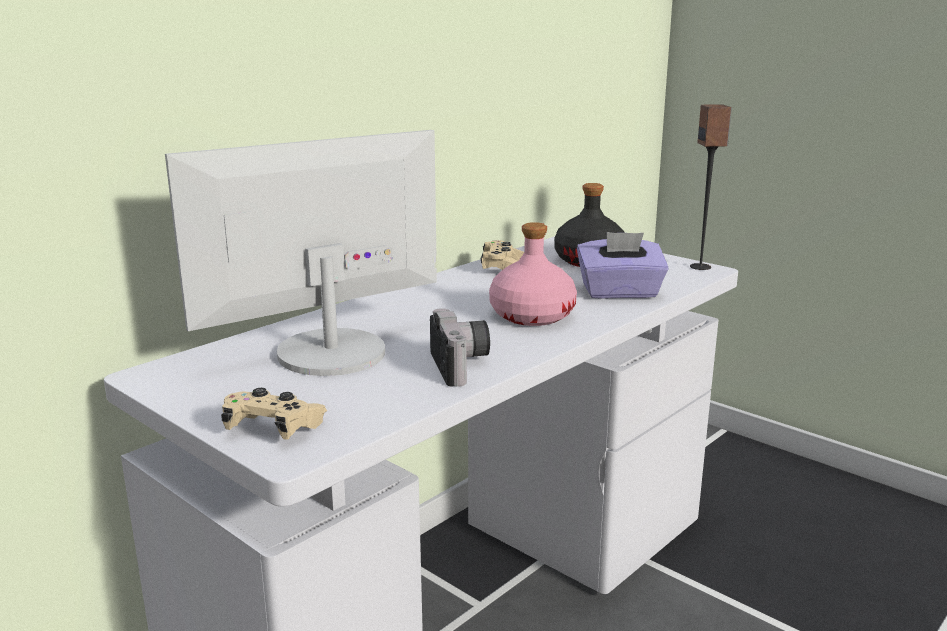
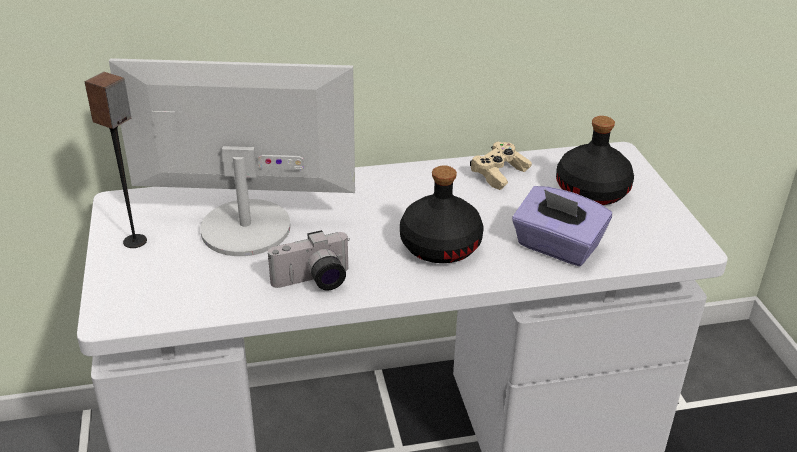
camera: 35 degrees right, 15 degrees up
beige game controller [221,388,327,440] -> none
camera [430,308,490,387] -> camera turned 45 degrees clockwise [268,230,350,290]
pink bottle [489,222,577,326] -> black bottle [400,165,483,263]
speaker [690,104,732,270] -> speaker moved to [85,72,147,248]

